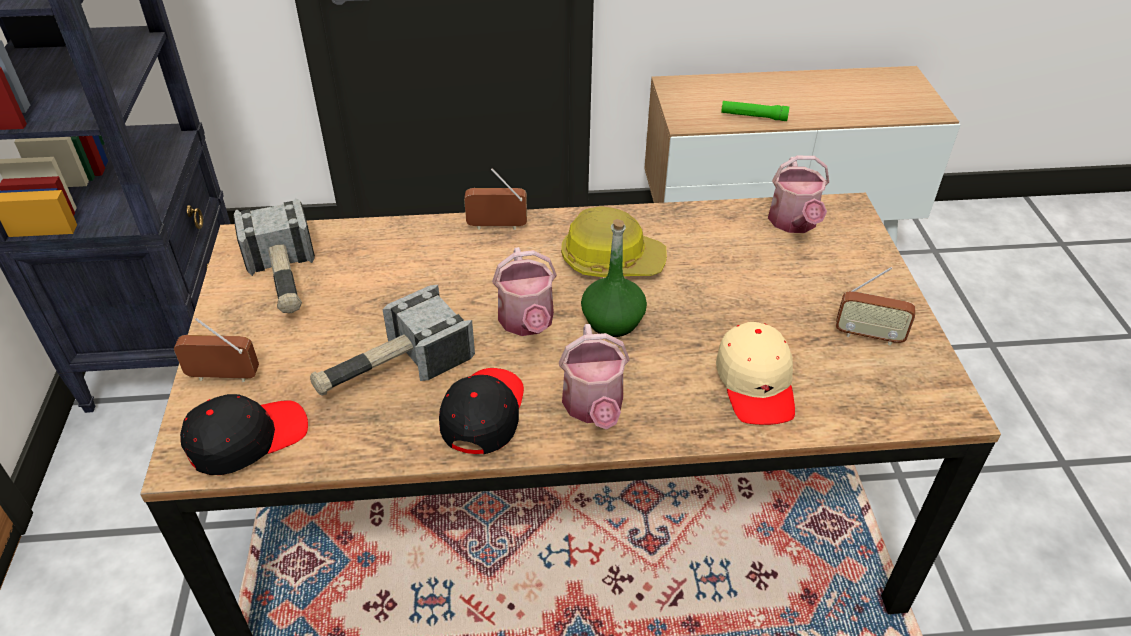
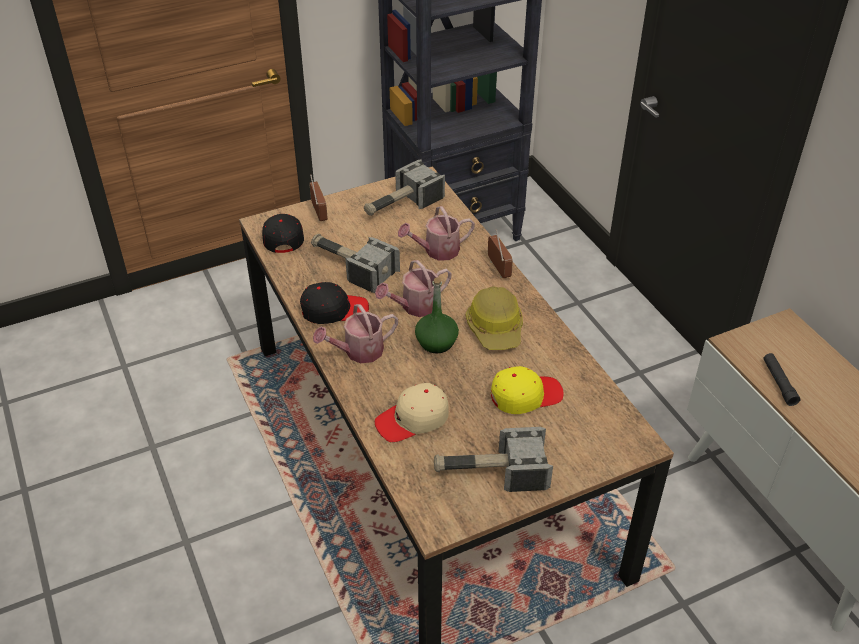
camera: 70 degrees right, 0 degrees up
black cap [180,394,308,475] -> black cap turned 135 degrees counterclockwise [262,214,304,253]
green flashlight [721,101,789,121] -> black flashlight [763,353,801,406]
watering can [768,156,829,233] -> watering can moved to [398,206,475,261]
radio [836,267,915,345] -> hammer [434,427,553,492]
none -> yellow cap [491,366,564,414]

